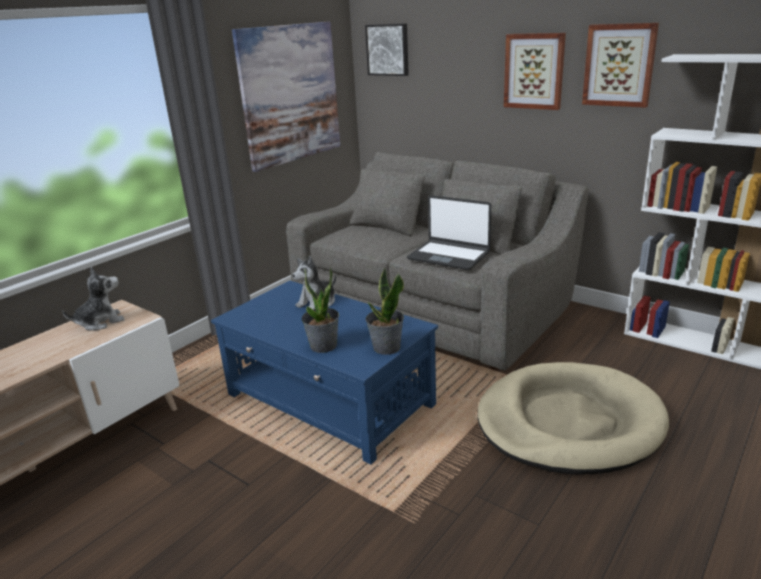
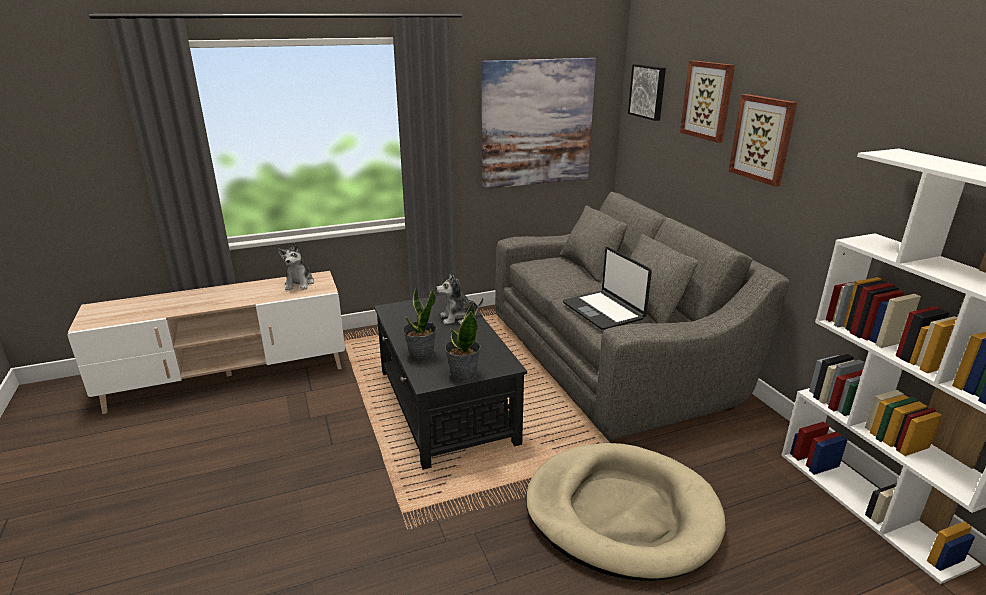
camera: 30 degrees right, 0 degrees up
plush toy [62,267,125,331] -> plush toy turned 90 degrees clockwise [278,243,314,290]
blue coffee table [211,281,438,465] -> black coffee table [374,292,527,470]
picture [582,23,659,108] -> picture moved to [680,61,735,143]

